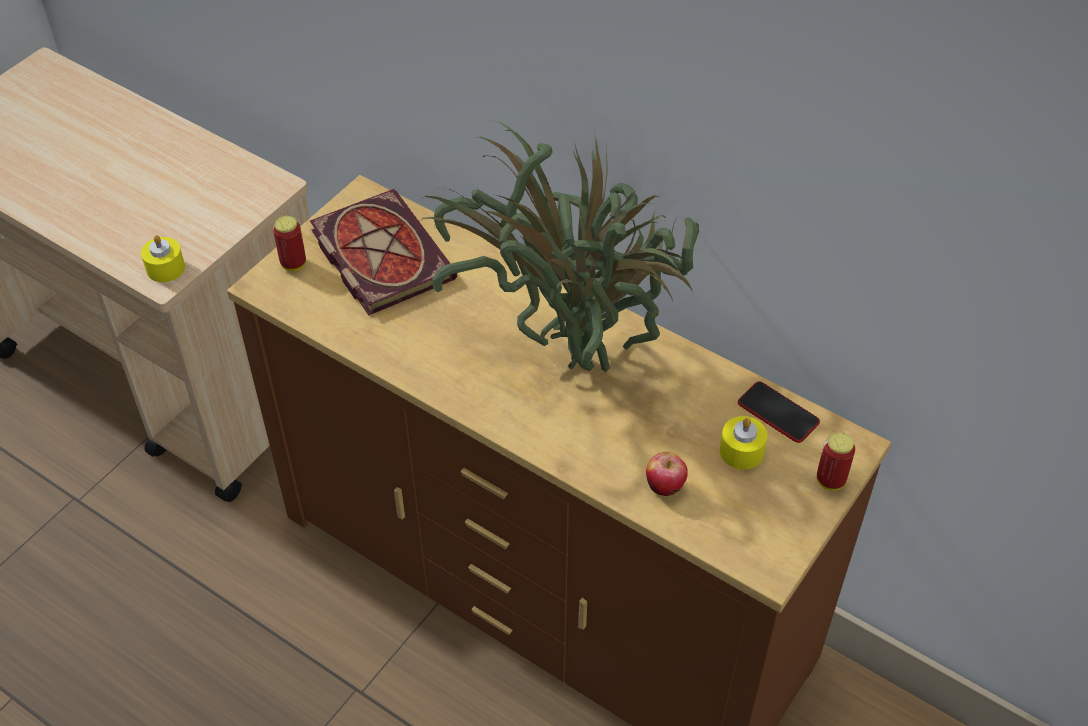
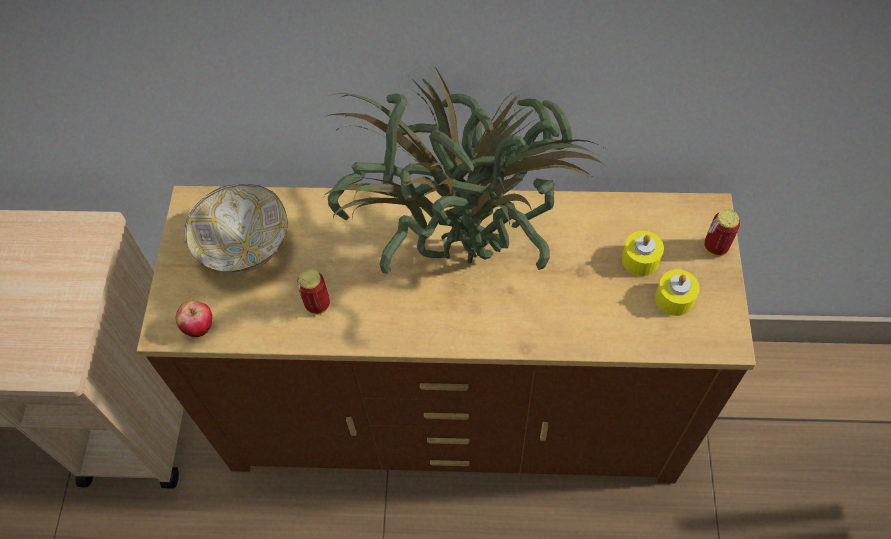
camera: 30 degrees left, 10 degrees up
yellow candle [141,235,185,282] -> yellow candle moved to [655,269,700,316]
can [273,216,306,271] -> can moved to [297,269,330,315]
book [310,189,457,315] -> bowl [184,184,288,274]
apple [646,452,688,496] -> apple moved to [176,301,212,337]
phone [738,381,820,443] -> none

